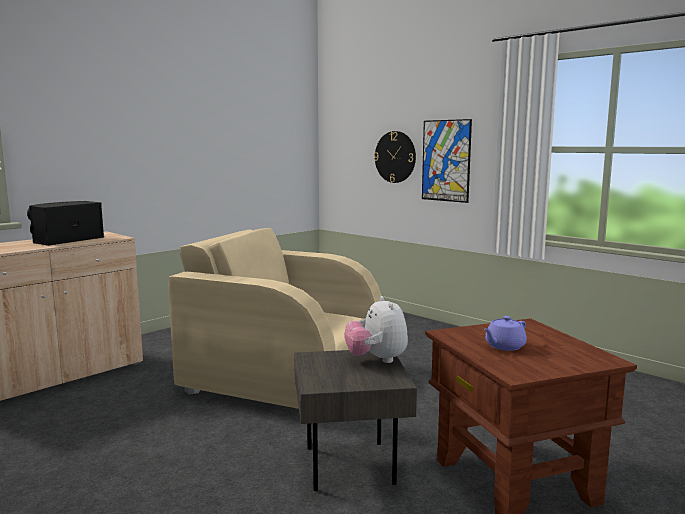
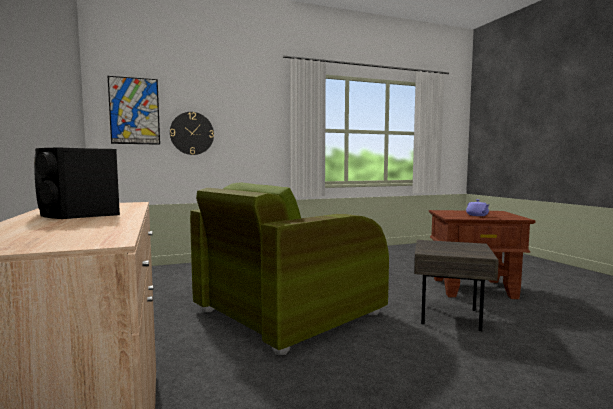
camera: 65 degrees left, 5 degrees down
beige armchair [168,228,381,409] -> green armchair [190,182,389,355]
plush toy [344,296,408,363] -> none
picture [422,119,472,203] -> picture moved to [108,76,160,145]

